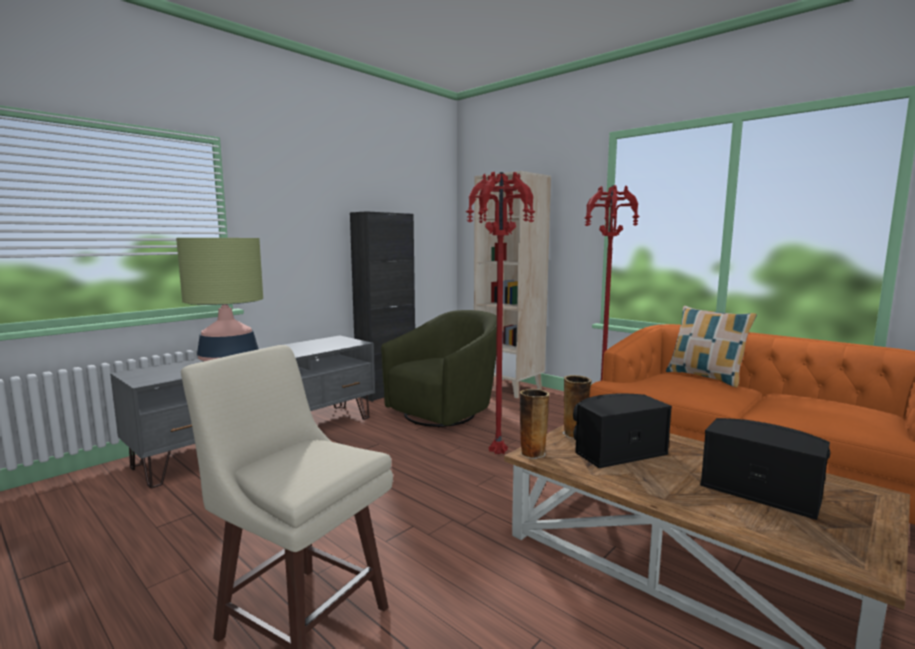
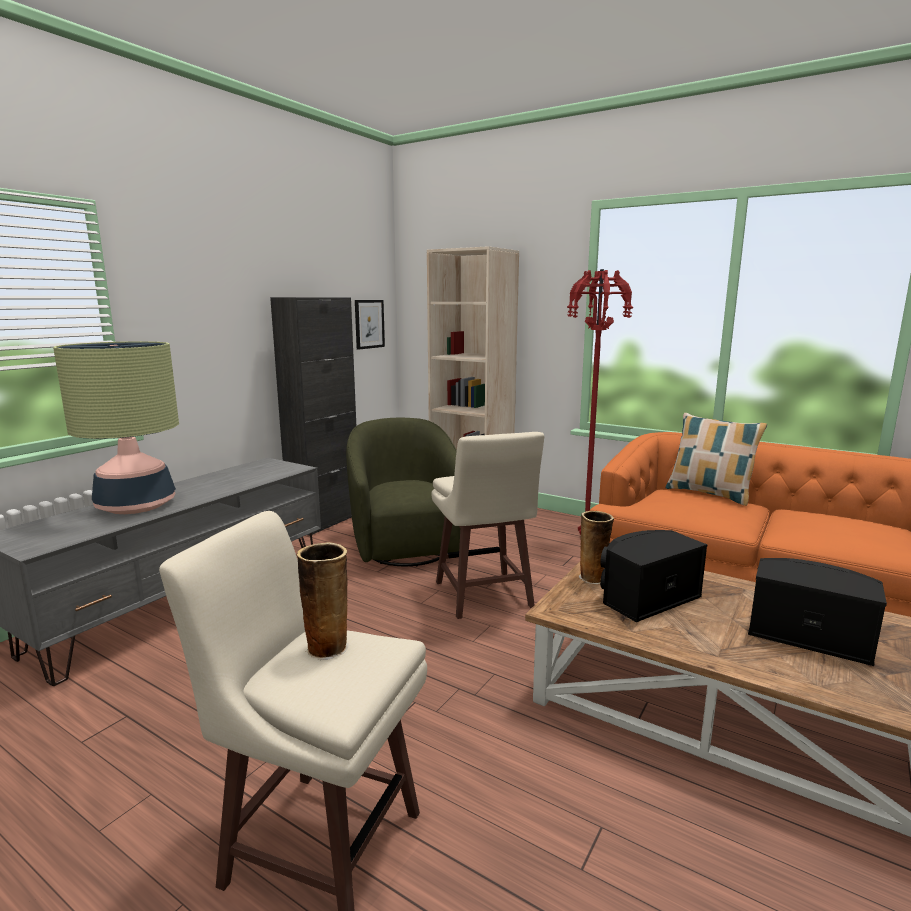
camera: 10 degrees left, 5 degrees up
green armchair [381,310,497,427] -> green armchair turned 45 degrees counterclockwise [346,418,460,567]
red floor lamp [466,172,535,455] -> beige stool [432,432,544,619]
vase [520,389,550,459] -> vase moved to [297,542,349,660]
none -> picture [355,300,385,350]

